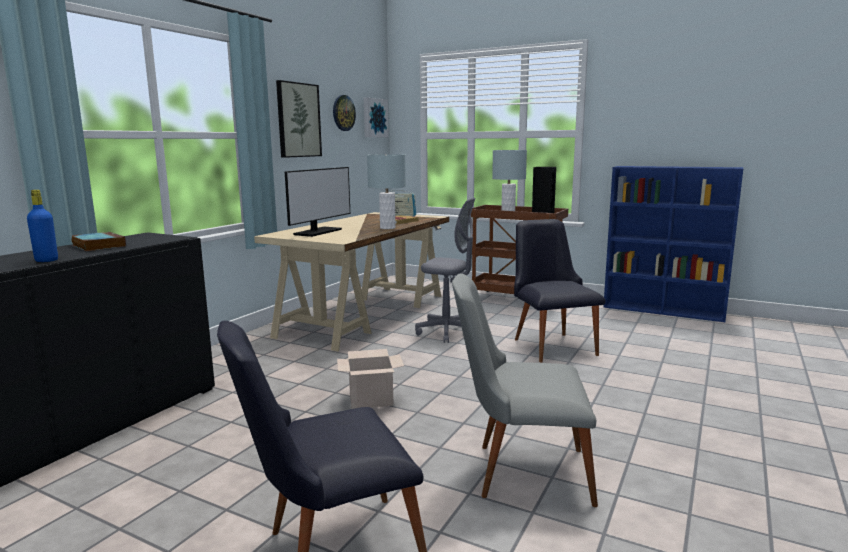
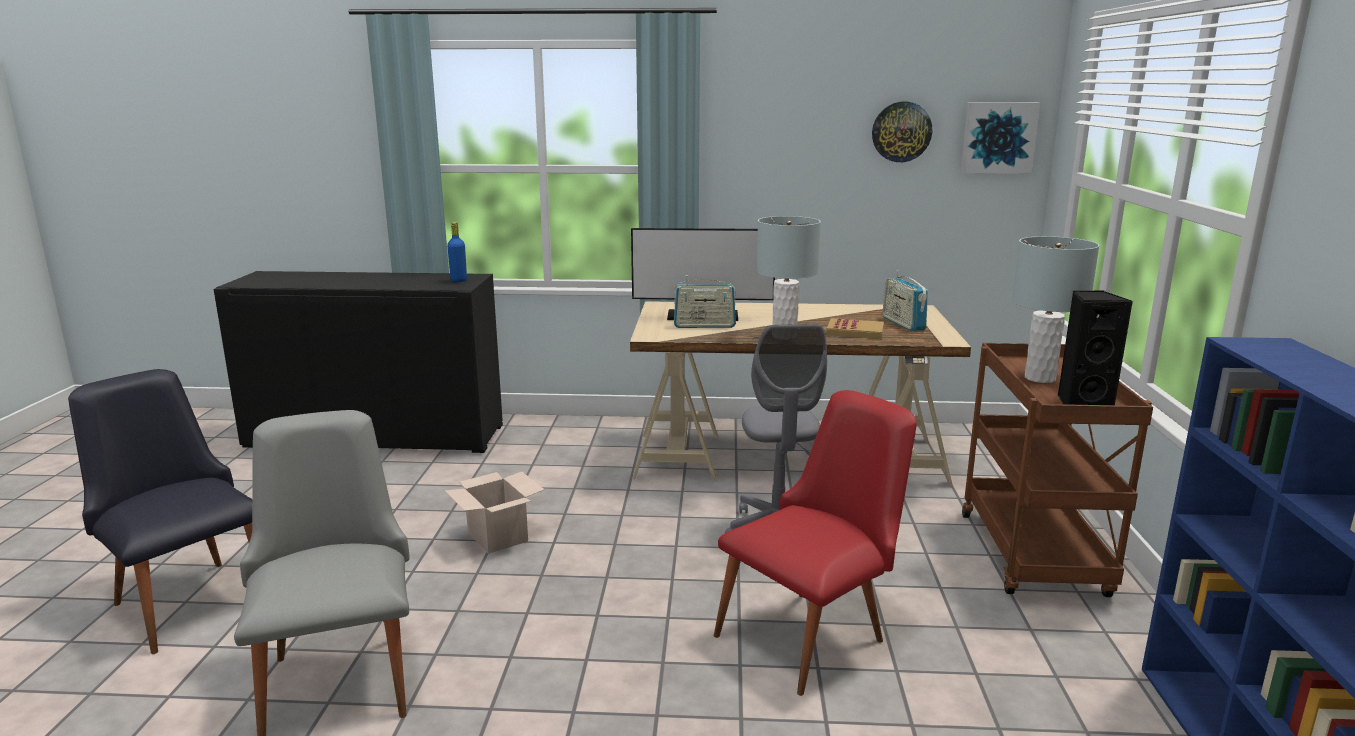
camera: 65 degrees right, 5 degrees up
blue bottle [27,190,58,262] -> blue bottle moved to [447,222,467,282]
book [71,232,126,251] -> none
picture [276,80,322,158] -> none
black chair [514,219,606,363] -> red chair [714,390,917,696]
none -> radio [674,275,736,328]

